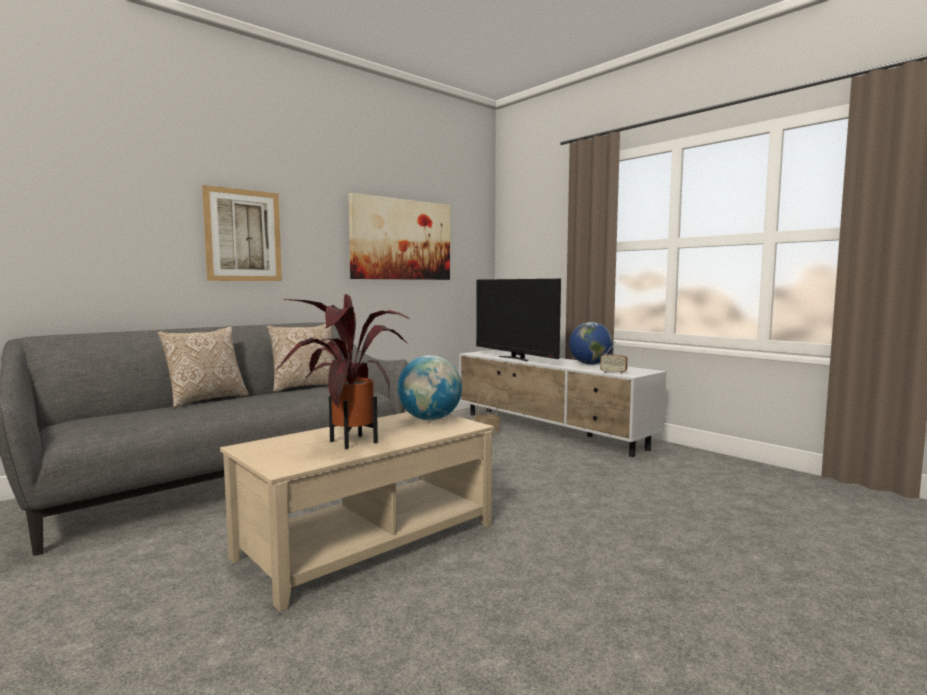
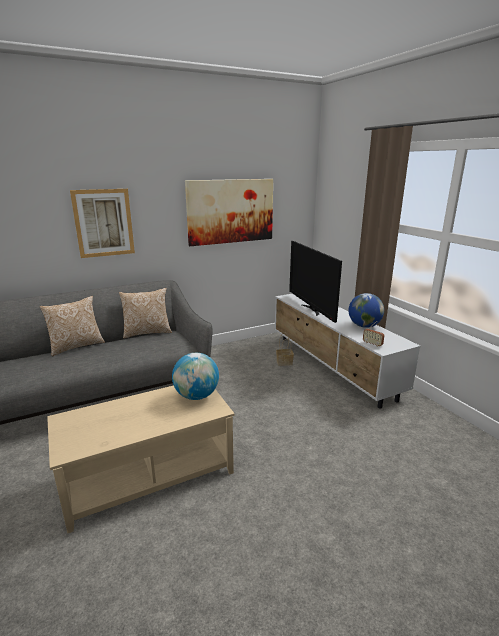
camera: 15 degrees right, 15 degrees up
potted plant [276,294,410,449] -> none

